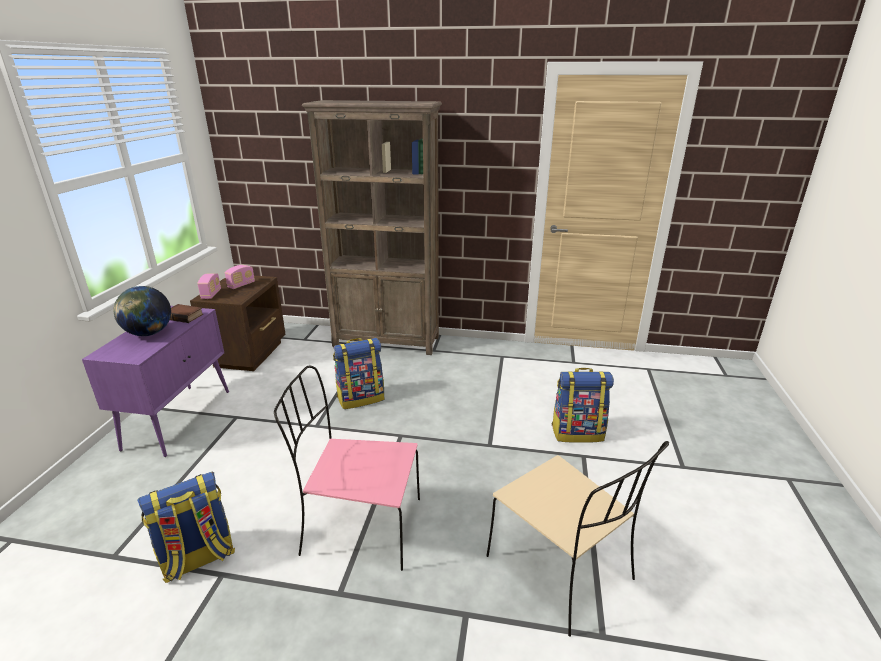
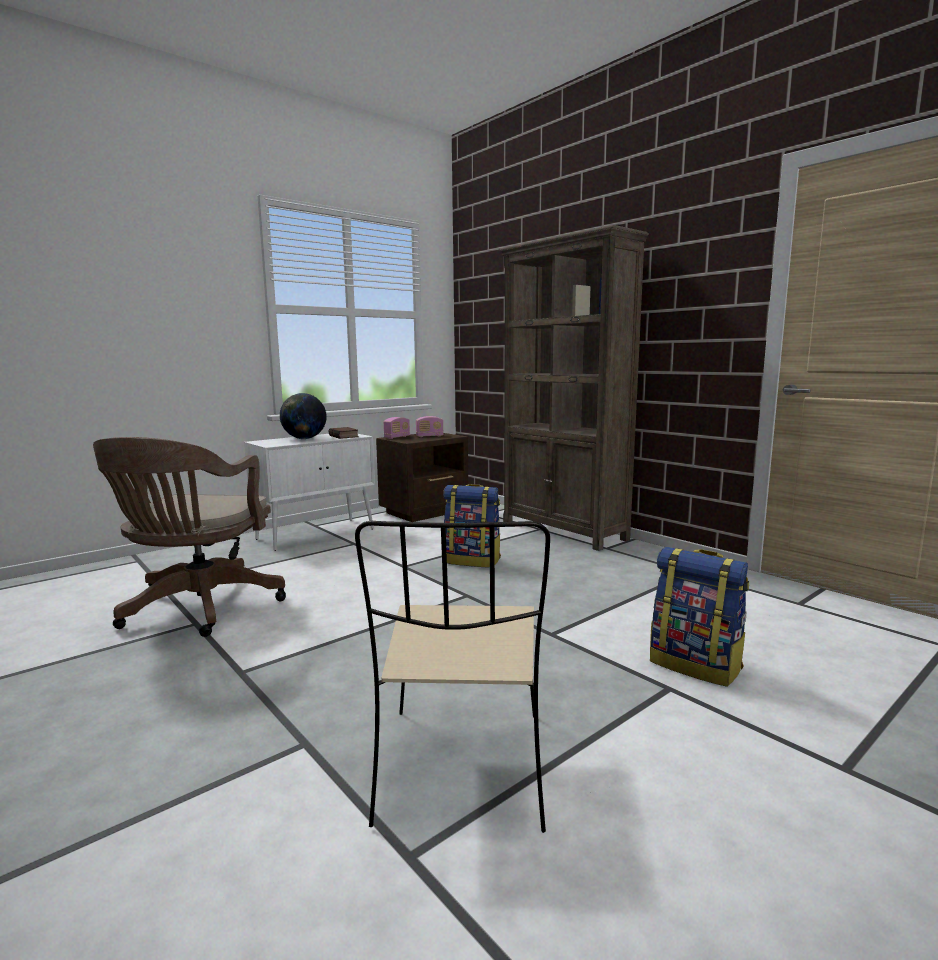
camera: 40 degrees right, 15 degrees down
purple cabinet [82,306,229,457] -> white cabinet [244,434,375,551]
backpack [137,472,235,583] -> brown office chair [93,437,286,637]
pink chair [274,366,420,571] -> none

